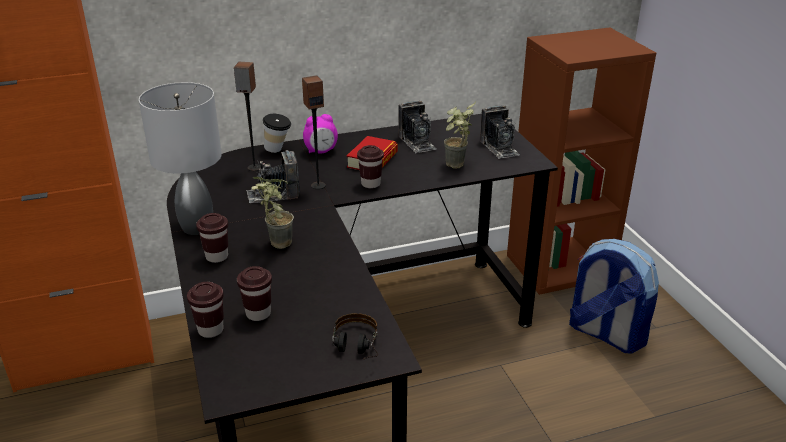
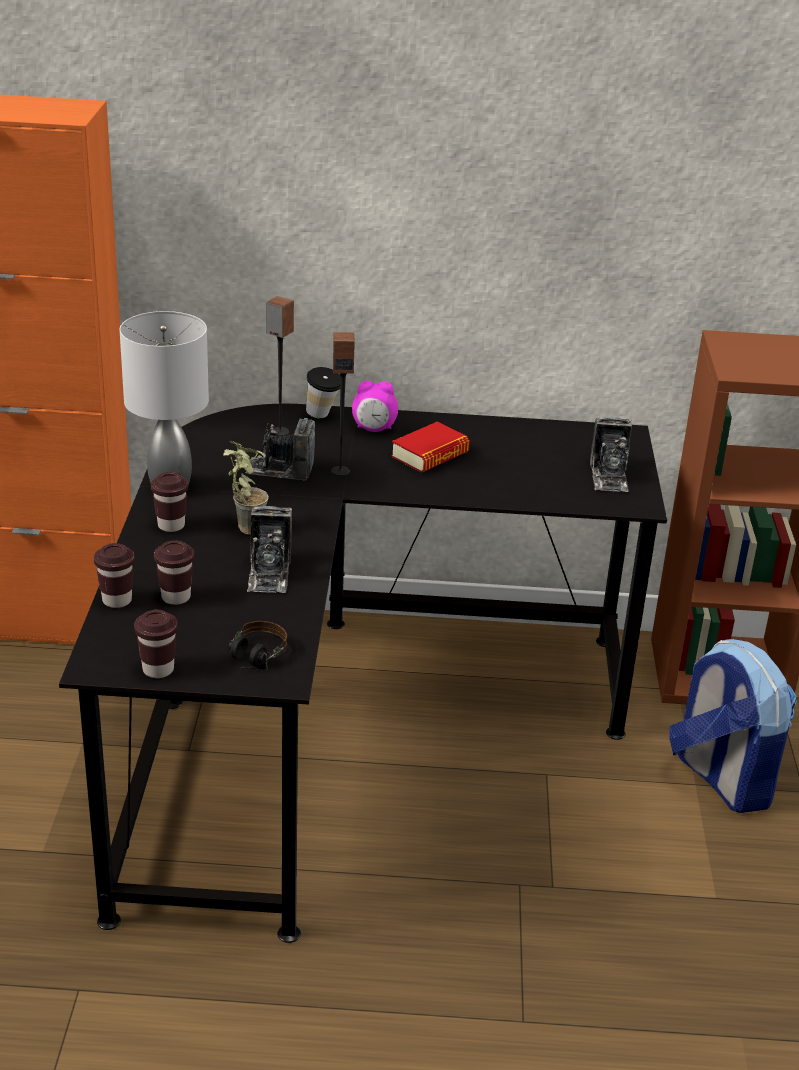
camera: 20 degrees right, 0 degrees up
brown cup [357,145,384,188] -> brown cup moved to [134,610,178,678]
camera [398,101,437,153] -> camera moved to [247,506,292,593]
potted plant [444,101,476,169] -> none

